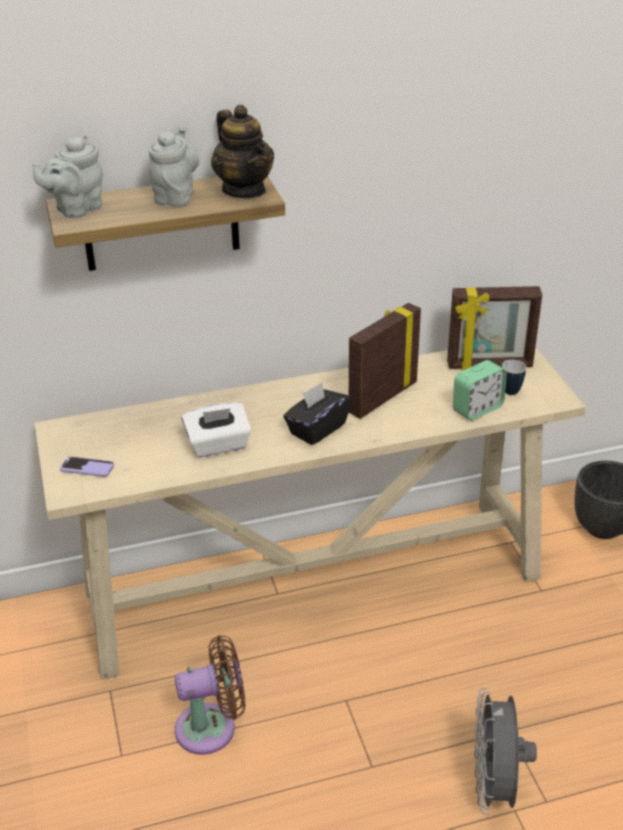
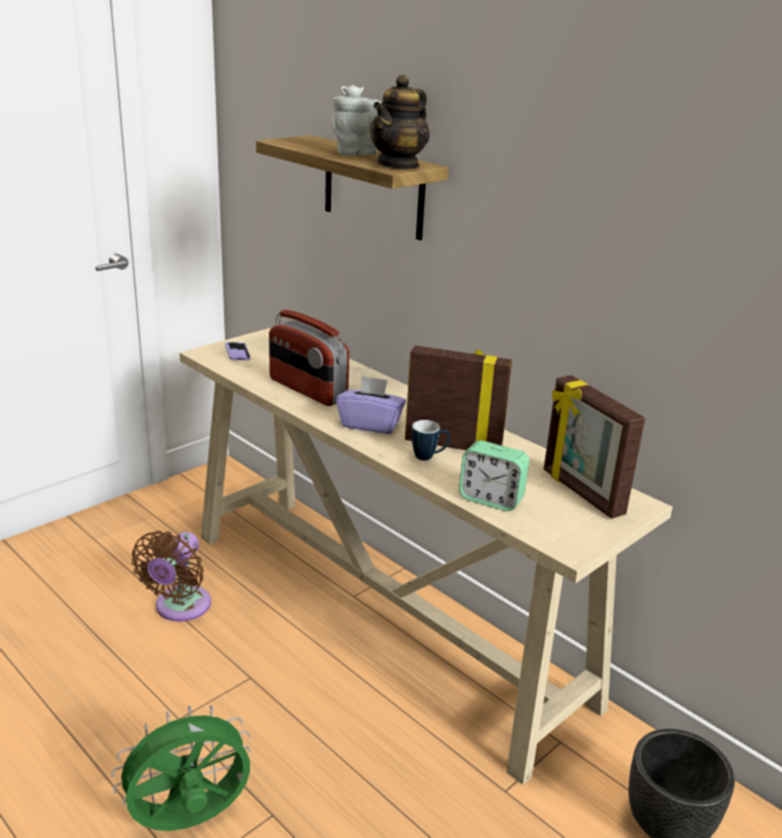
camera: 60 degrees right, 10 degrees down
grey teapot [33,135,103,218] -> none
brown fan [175,635,245,755] -> brown fan turned 60 degrees clockwise [132,531,211,622]
white tissue box [182,402,252,458] -> radio [269,310,349,406]
black tissue box [283,382,351,445] -> purple tissue box [336,375,406,434]
grey fan [474,688,537,815] -> green fan [111,705,251,831]
mug [502,359,526,395] -> mug moved to [412,420,450,460]

